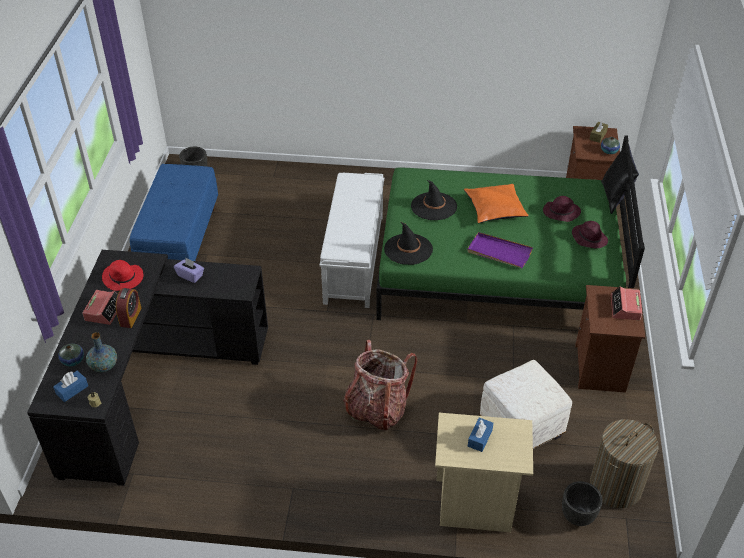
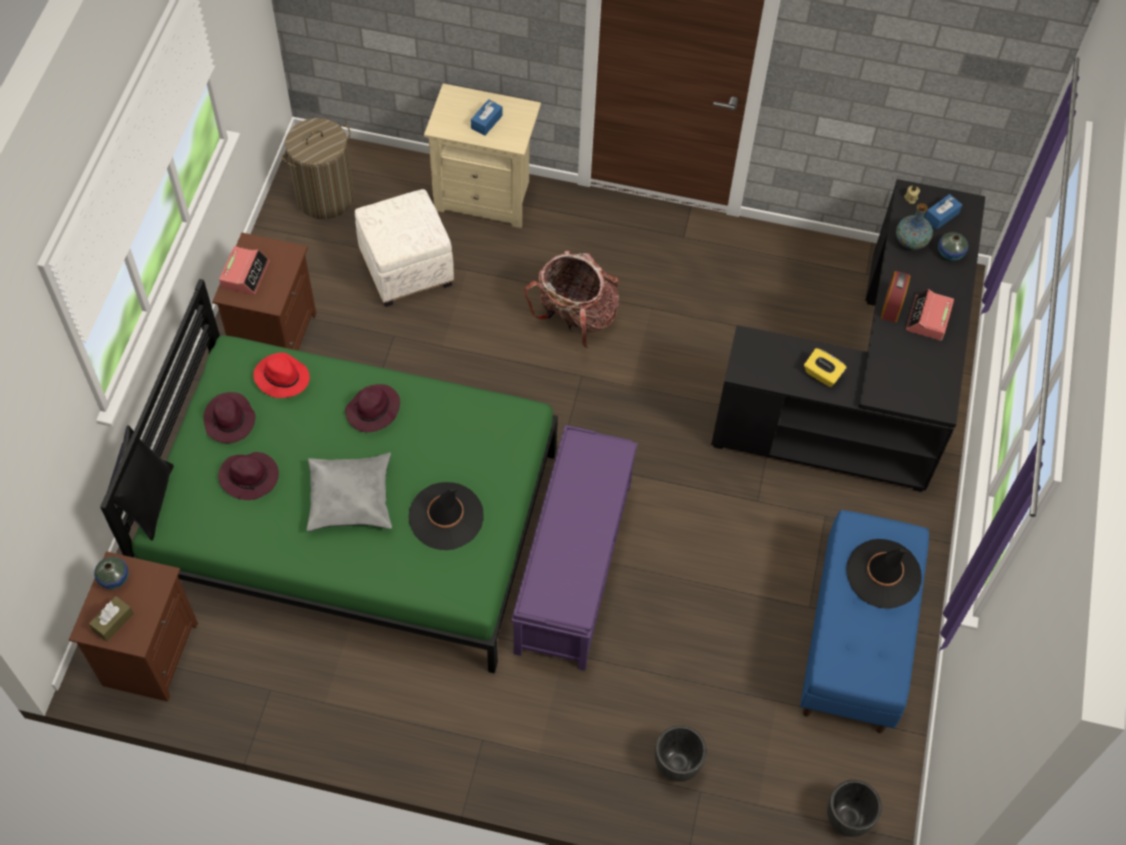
camera: 175 degrees left, 15 degrees up
red hat [102,260,143,291] -> red hat moved to [253,352,310,398]
purple tissue box [174,258,204,283] -> yellow tissue box [804,348,846,387]
white bench [320,173,384,308] -> purple bench [511,425,638,671]
black hat [384,222,433,265] -> black hat moved to [846,539,922,609]
orange pillow [464,184,529,223] -> grey pillow [307,453,392,531]
purple tray [467,232,533,268] -> purple hat [345,384,400,432]
black planter [562,481,603,526] -> black planter moved to [655,725,707,782]

